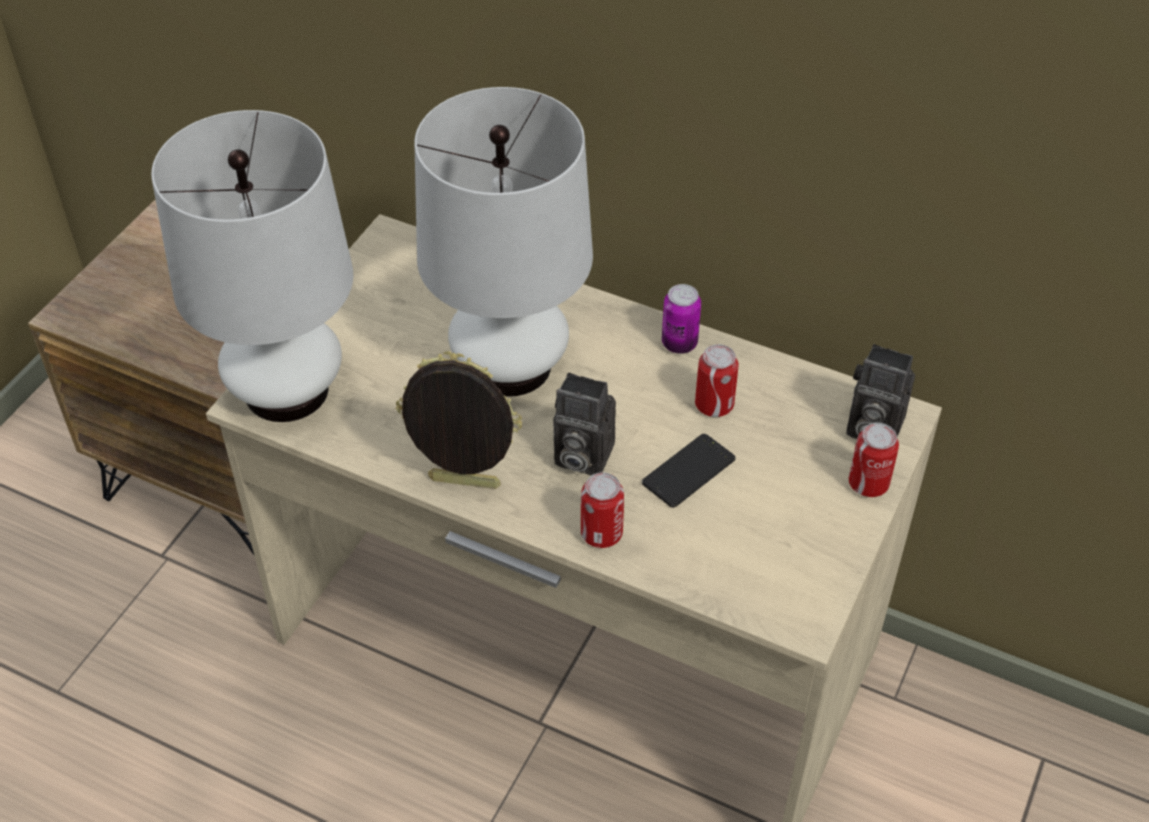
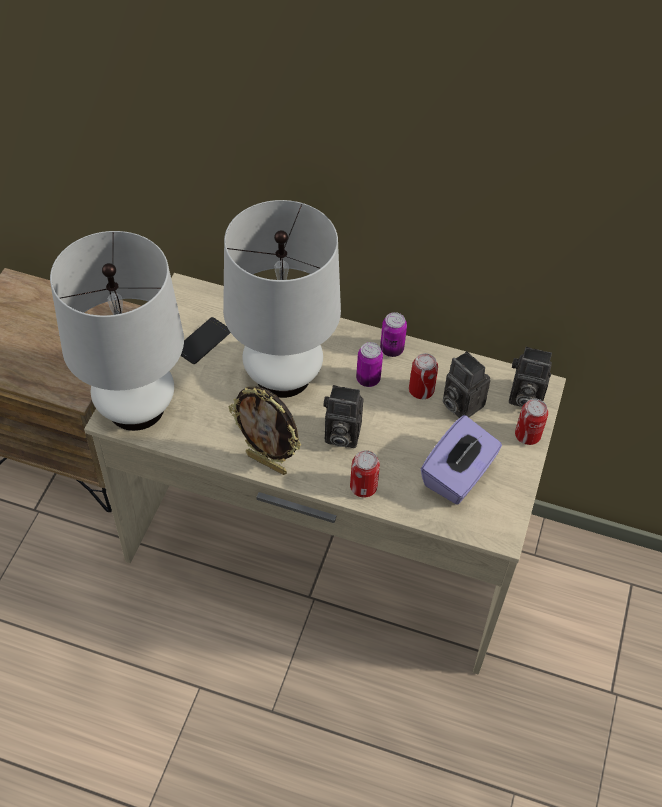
camera: 10 degrees left, 5 degrees up
picture frame [396,351,522,489] -> picture frame turned 150 degrees counterclockwise [229,387,301,475]
phone [642,434,736,508] -> phone moved to [181,317,231,364]
none -> can [356,342,383,387]
none -> purple tissue box [421,415,502,504]
none -> camera [442,351,490,418]

